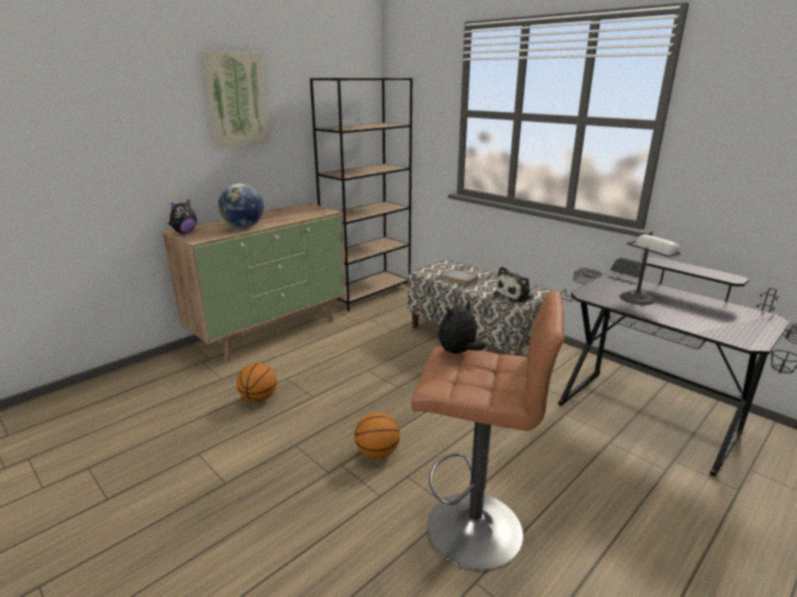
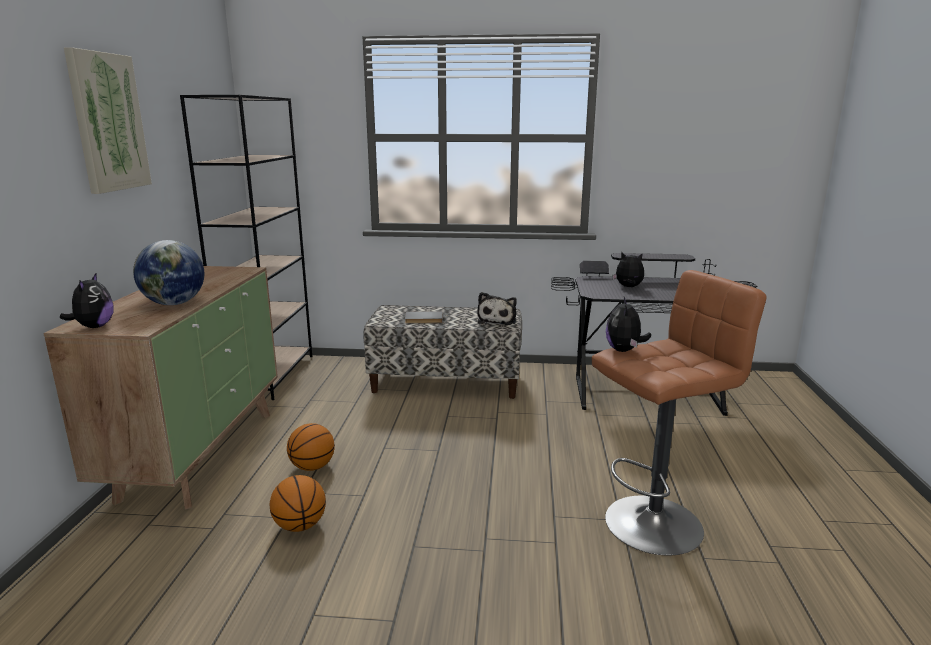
camera: 40 degrees left, 5 degrees down
basketball [355,412,400,459] -> basketball moved to [287,423,335,471]
table lamp [620,234,681,305] -> plush toy [612,251,644,287]

